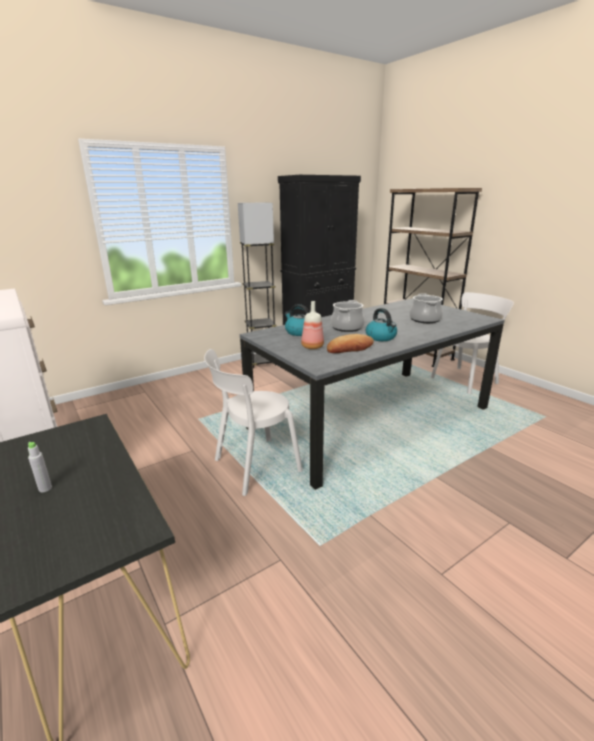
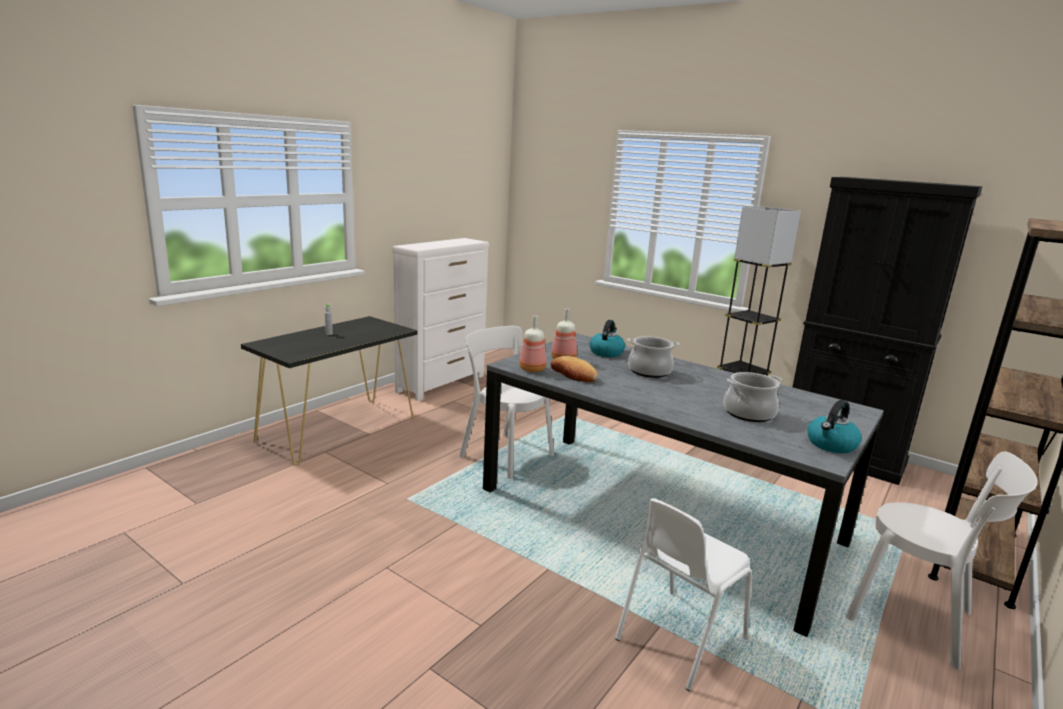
camera: 70 degrees right, 5 degrees down
kettle [366,308,397,341] -> kettle moved to [807,400,862,453]
none -> bottle [519,316,546,372]
none -> white chair [615,498,752,691]

